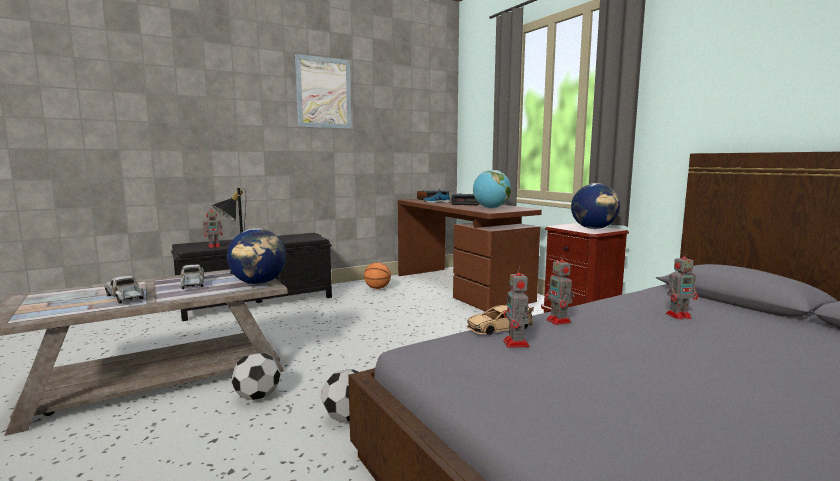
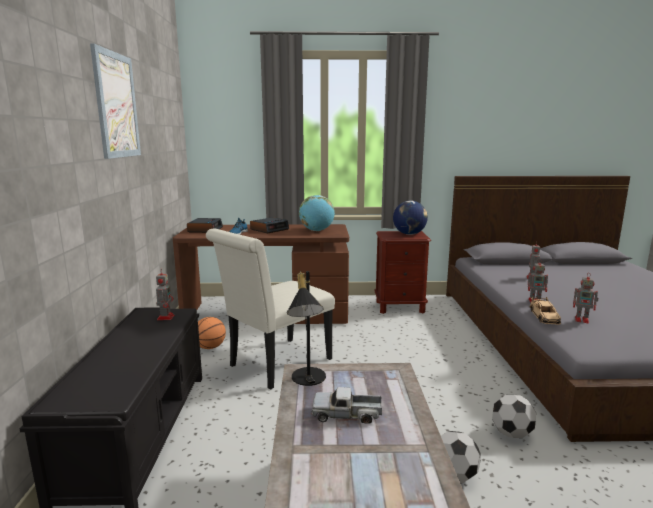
camera: 60 degrees left, 5 degrees up
toy truck [104,276,144,304] -> none
toy robot [203,206,222,248] -> toy robot moved to [156,269,175,320]
globe [227,228,286,284] -> none
none -> white chair [206,229,335,389]

